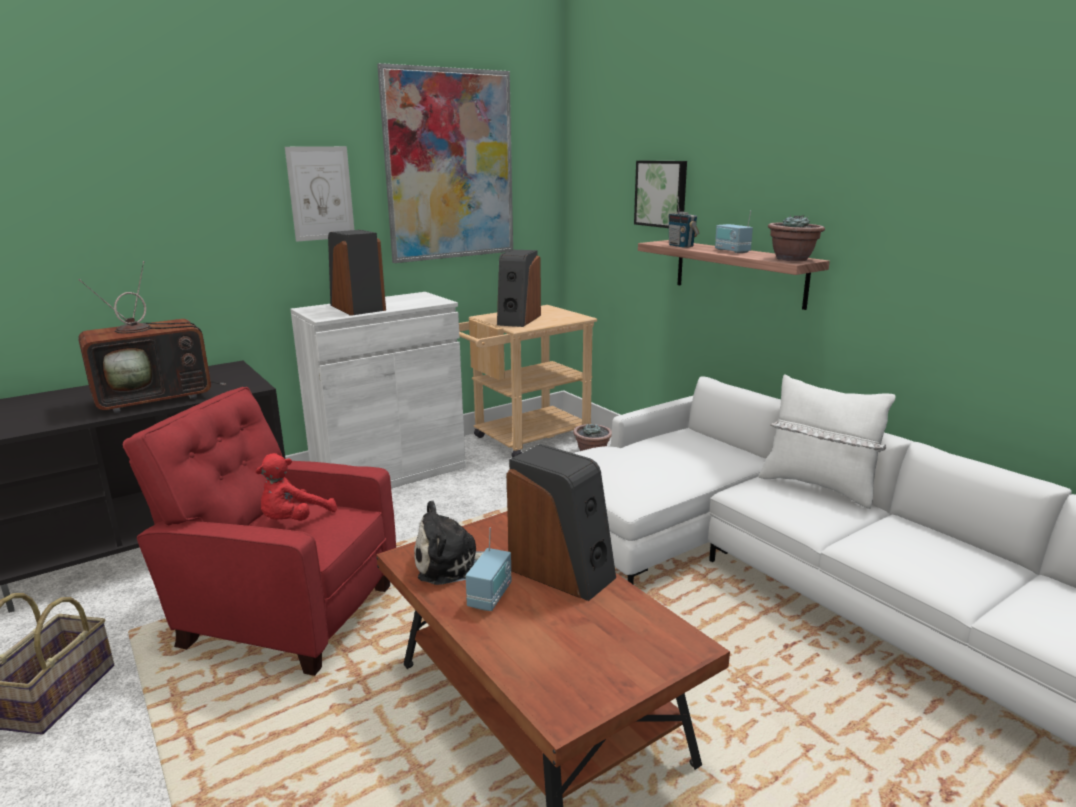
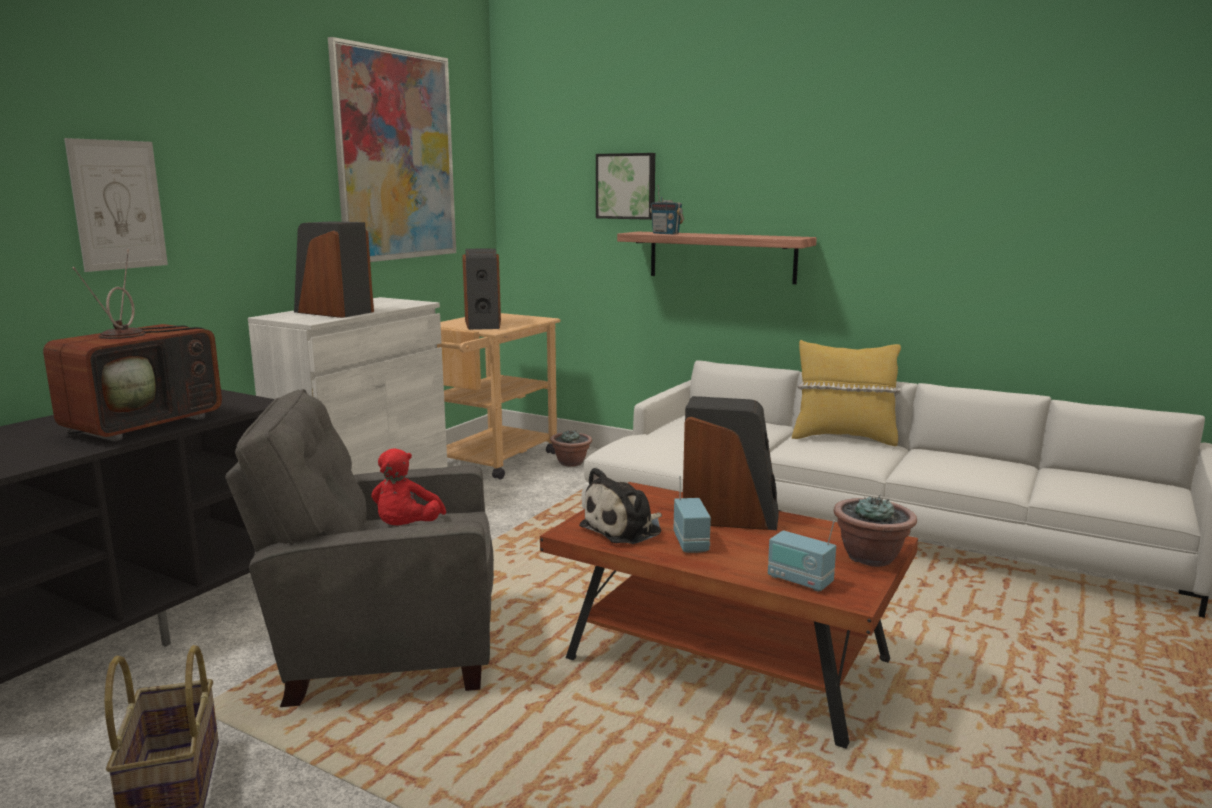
camera: 25 degrees left, 5 degrees down
red armchair [123,387,396,676] -> grey armchair [225,389,494,707]
picture [285,146,354,242] -> picture moved to [64,138,168,272]
radio [715,210,753,253] -> radio moved to [768,520,836,592]
white pillow [759,374,896,509] -> yellow pillow [792,340,901,446]
potted plant [768,215,825,261] -> potted plant moved to [834,495,917,567]

